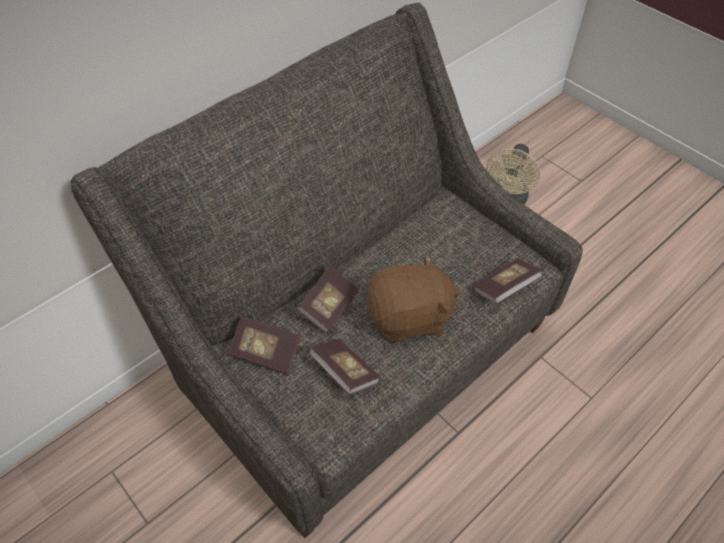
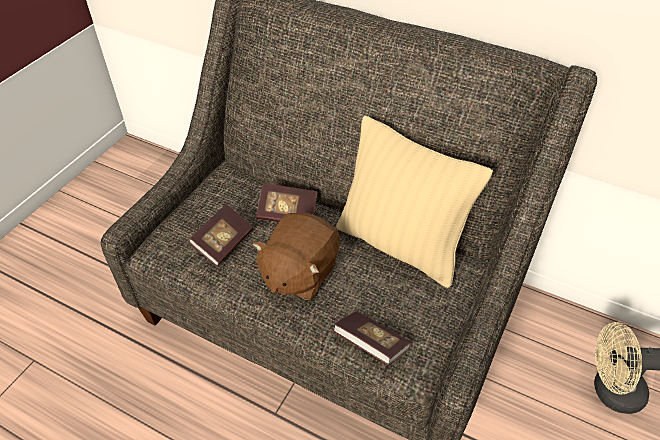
camera: 70 degrees right, 5 degrees down
book [228,316,301,375] -> none
brown plush toy [367,254,460,343] -> brown plush toy turned 60 degrees clockwise [252,213,340,300]
none -> beige pillow [336,116,493,288]

